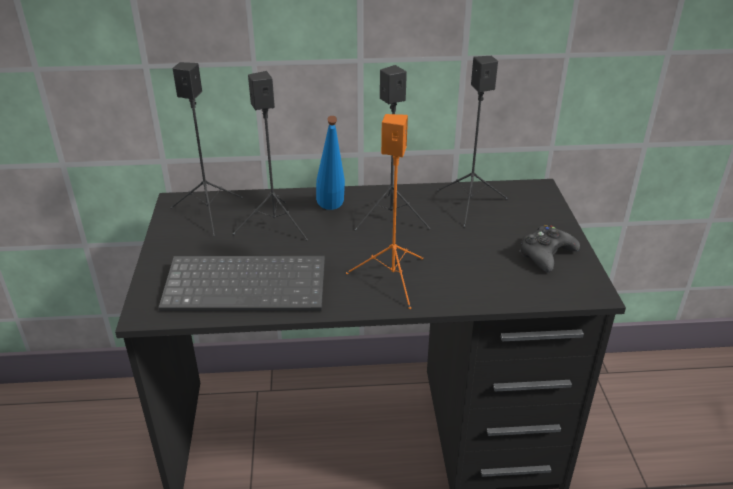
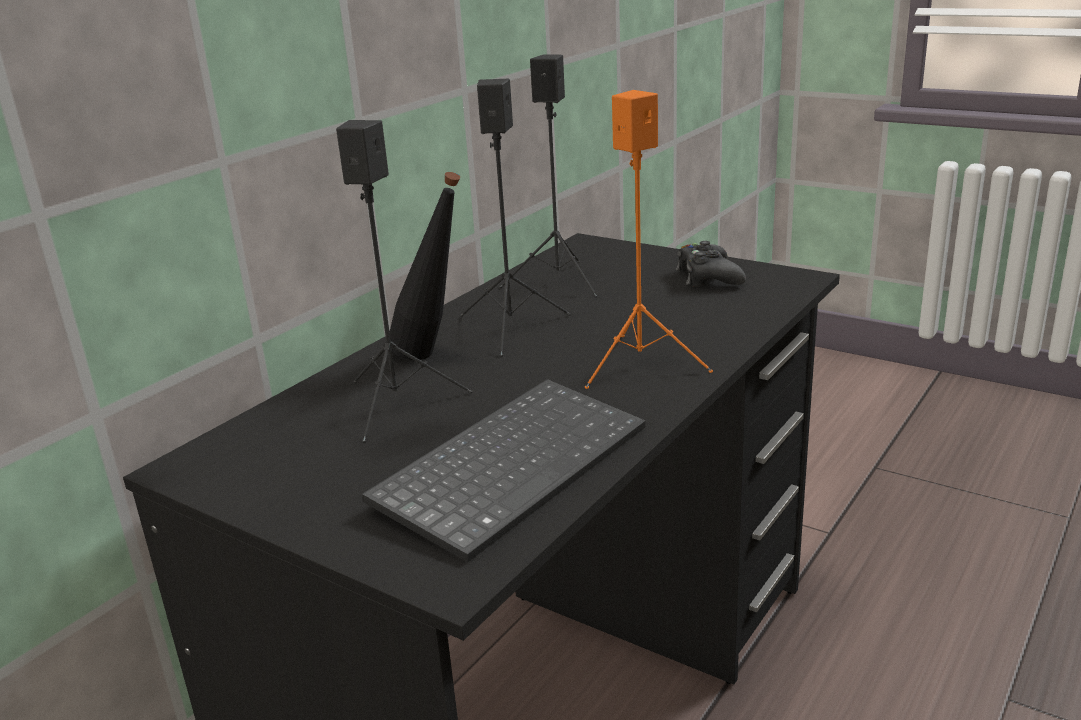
camera: 50 degrees left, 10 degrees down
black speaker [170,62,243,236] -> none
blue bottle [316,116,345,210] -> black bottle [390,172,460,360]

